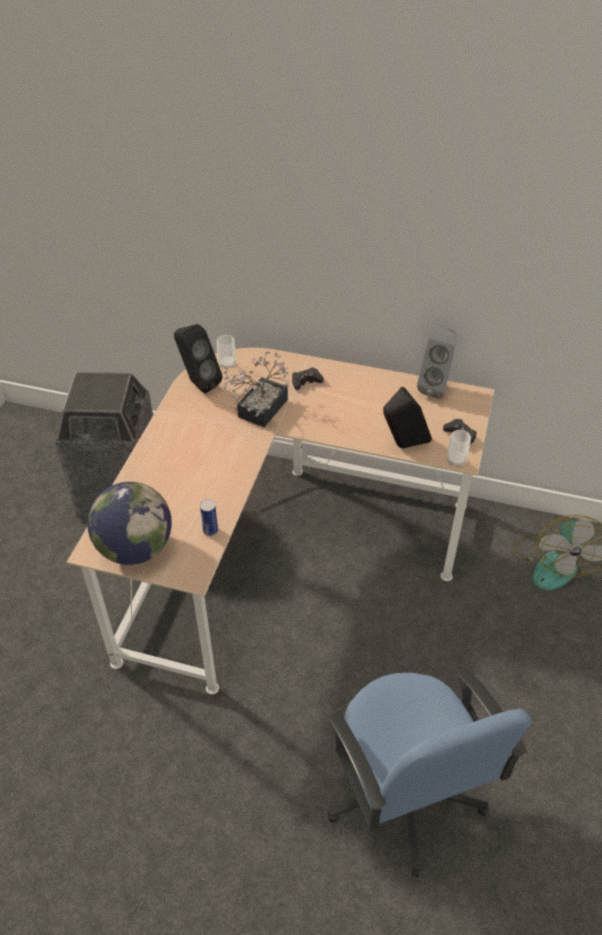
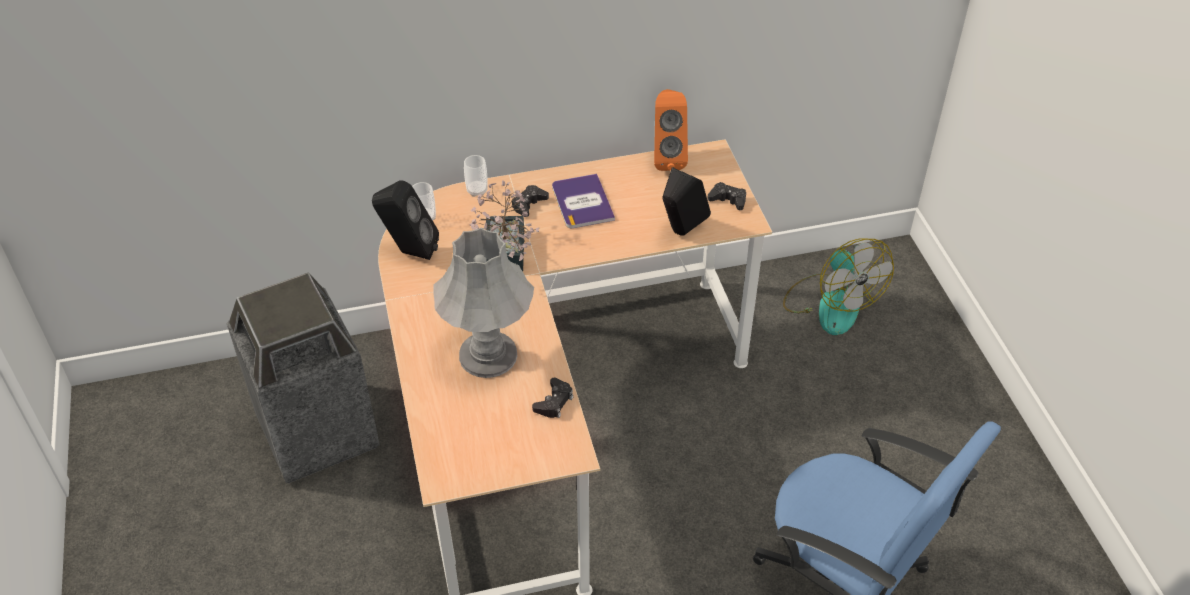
camera: 30 degrees left, 0 degrees up
globe [87,482,172,565] -> none
can [200,499,218,536] -> black game controller [532,378,573,418]
grey speaker [417,329,456,398] -> orange speaker [654,89,688,171]
cup [447,430,471,467] -> cup moved to [464,155,488,197]
none -> grey table lamp [433,228,534,378]
none -> book [552,174,615,228]

